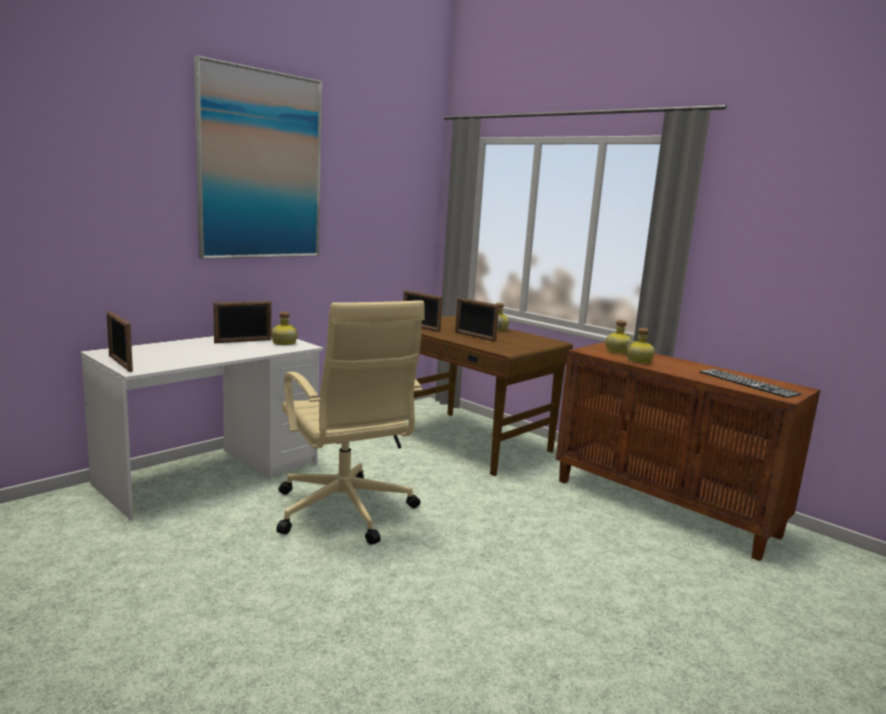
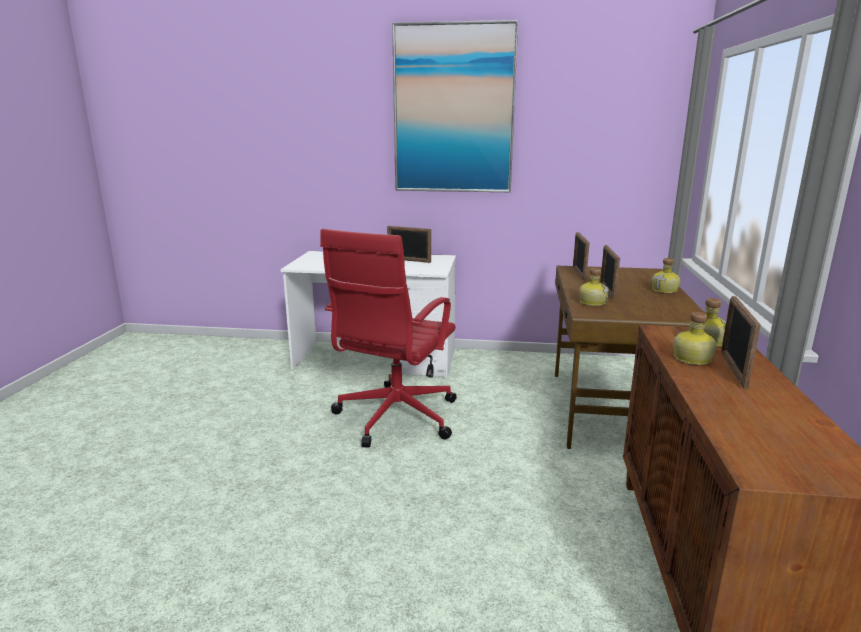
camera: 55 degrees right, 5 degrees up
picture frame [107,311,133,372] -> picture frame moved to [721,296,761,389]
bottle [271,312,298,345] -> bottle moved to [579,268,609,306]
beige office chair [276,300,425,545] -> red office chair [320,229,457,448]
keyboard [699,369,801,398] -> none

